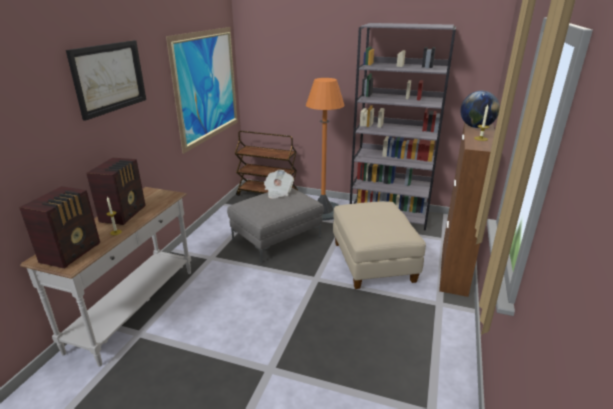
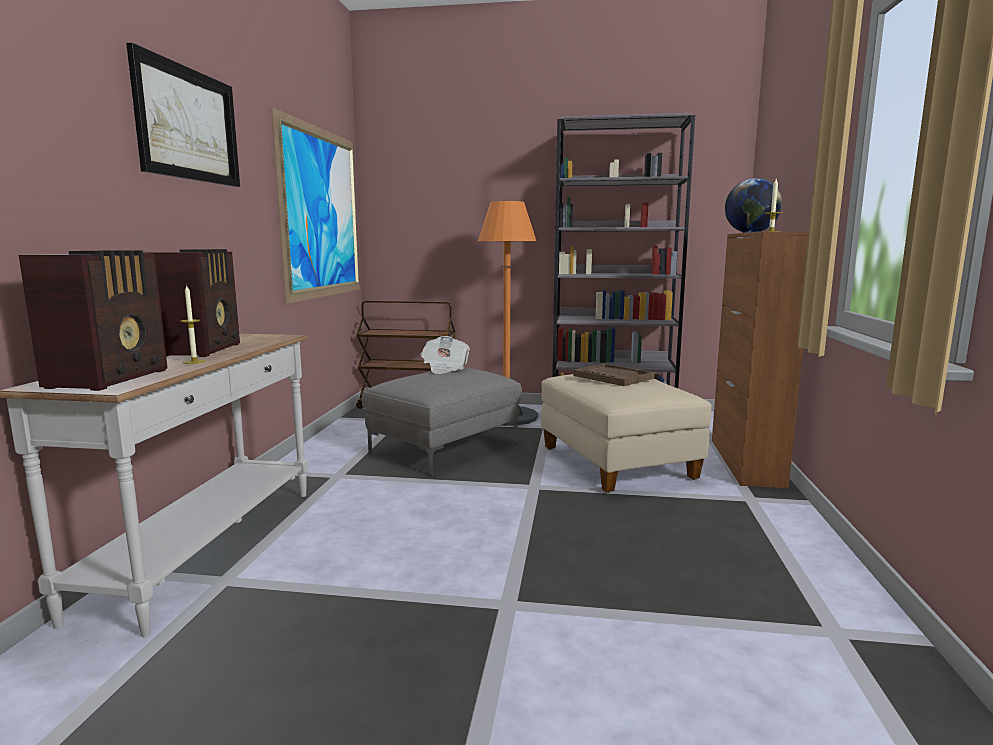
camera: 10 degrees left, 15 degrees down
none -> brown tray [573,364,655,386]

